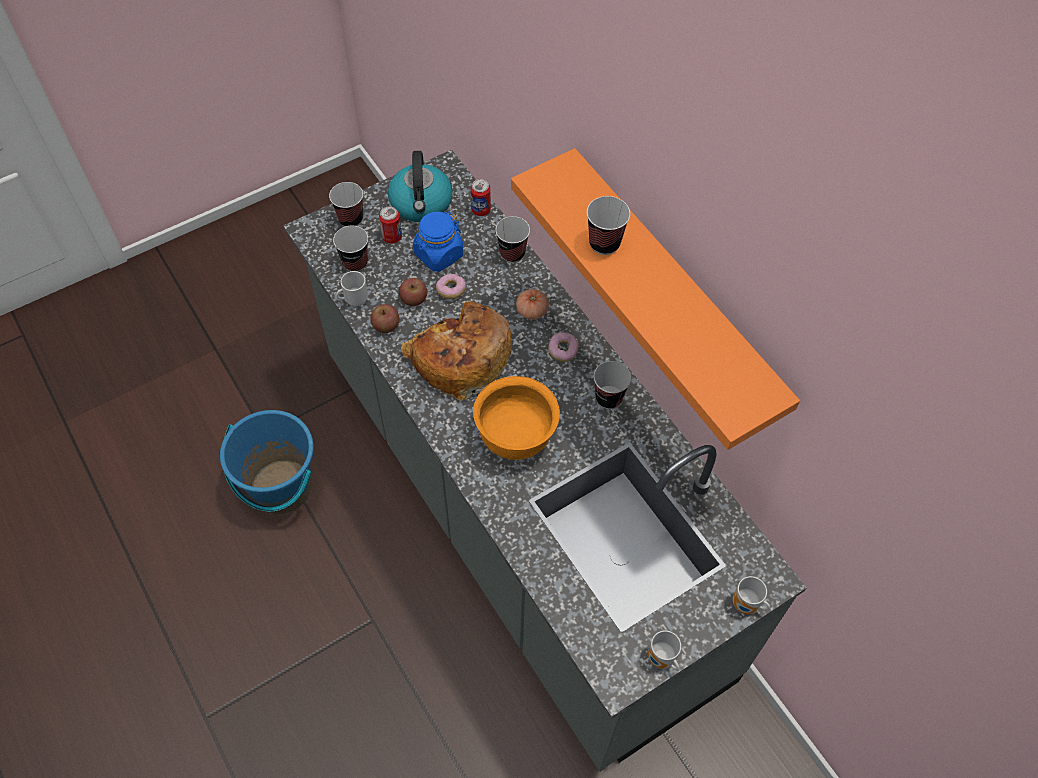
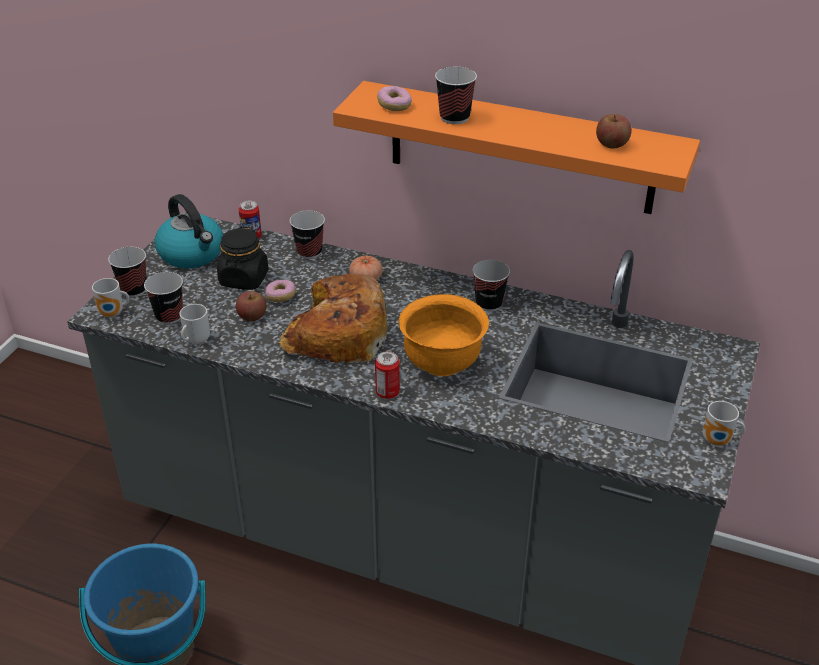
camera: 35 degrees left, 20 degrees down
apple [370,304,399,333] -> apple moved to [596,114,632,149]
can [379,206,402,244] -> can moved to [375,351,400,399]
blue jar [413,211,463,272] -> black jar [217,226,269,290]
donut [549,332,579,362] -> donut moved to [377,86,412,111]
mug [733,576,770,614] -> mug moved to [92,278,130,318]

